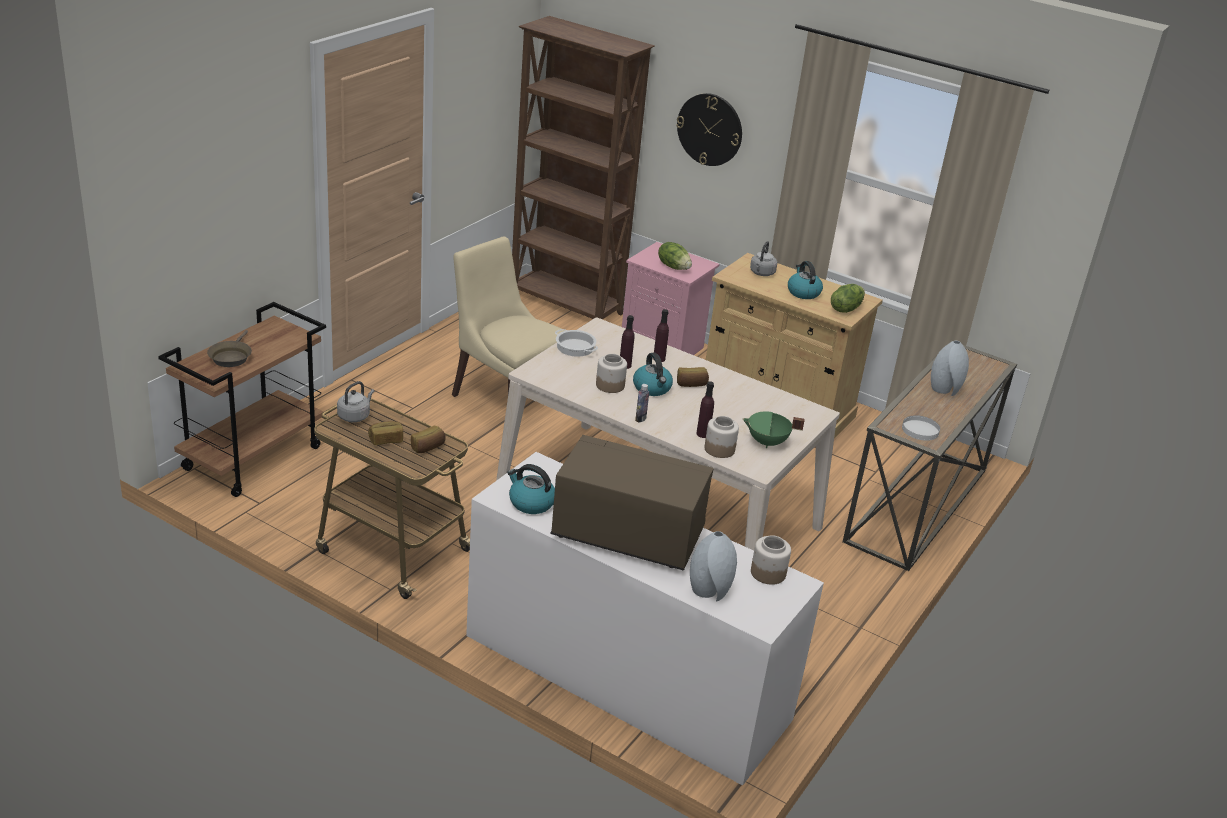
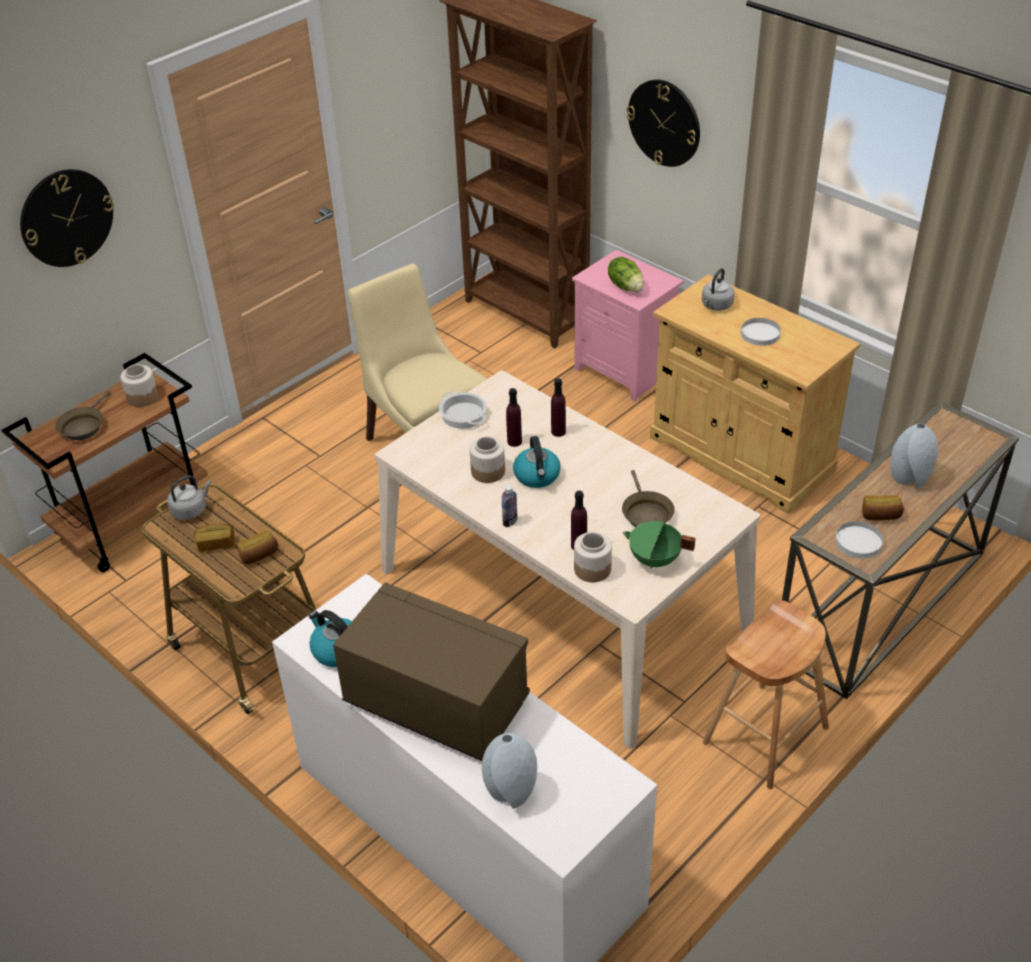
camera: 15 degrees right, 10 degrees up
bread [677,367,709,387] -> bread moved to [862,495,904,520]
jar [751,535,791,585] -> jar moved to [120,364,158,407]
kettle [788,261,823,299] -> white plate [741,318,781,346]
lettuce [831,284,865,313] -> none
none -> wall clock [20,169,114,267]
none -> brown frying pan [622,470,675,527]
none -> brown stool [703,600,829,789]

